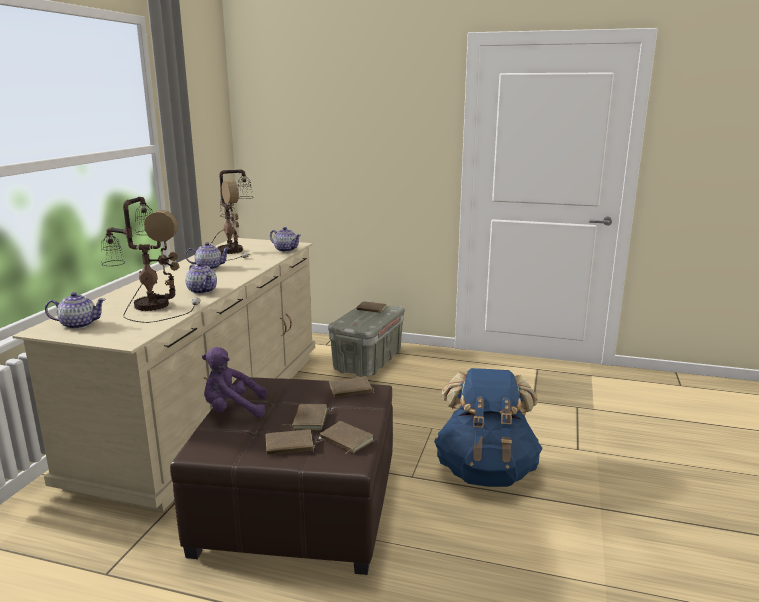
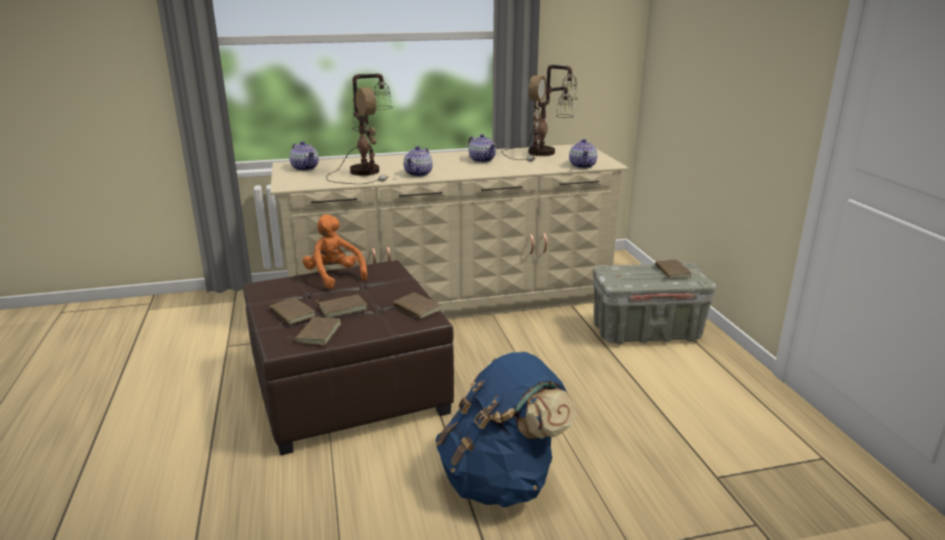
camera: 60 degrees right, 5 degrees up
purple plush toy [202,347,267,417] -> orange plush toy [303,214,367,289]

